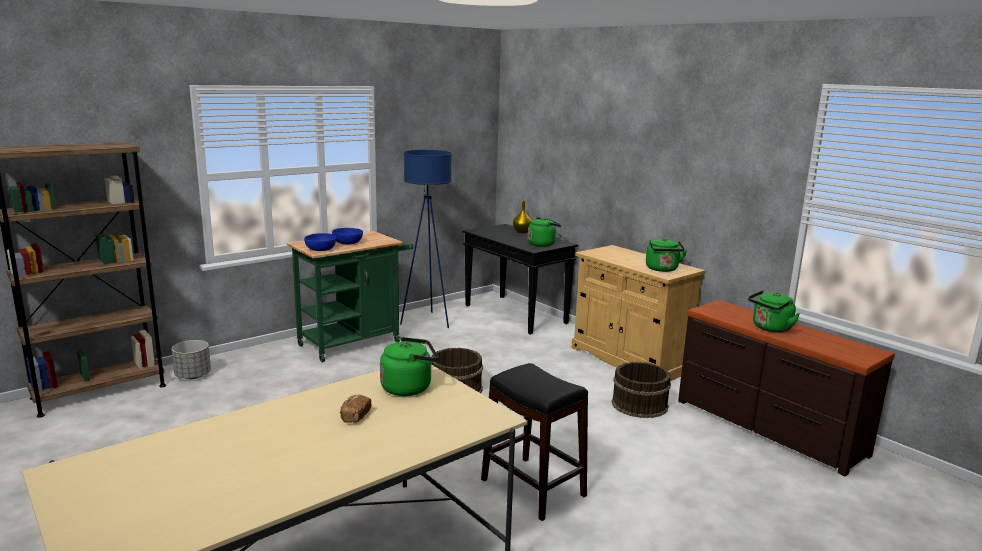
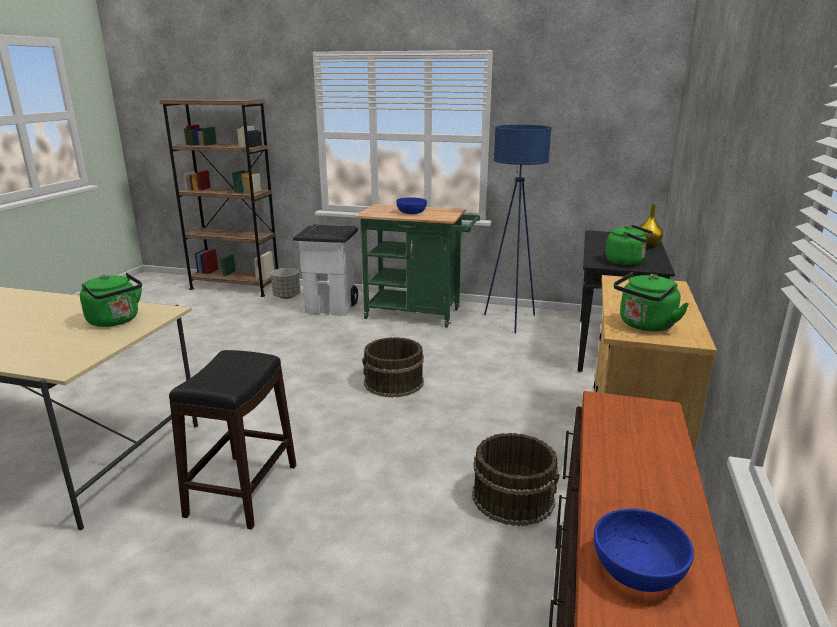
camera: 55 degrees right, 5 degrees up
blue bowl [304,233,337,251] -> blue bowl moved to [594,509,694,592]
bread [340,395,371,423] -> none
green kettle [748,290,800,332] -> none
none -> white trash can [293,225,358,316]

